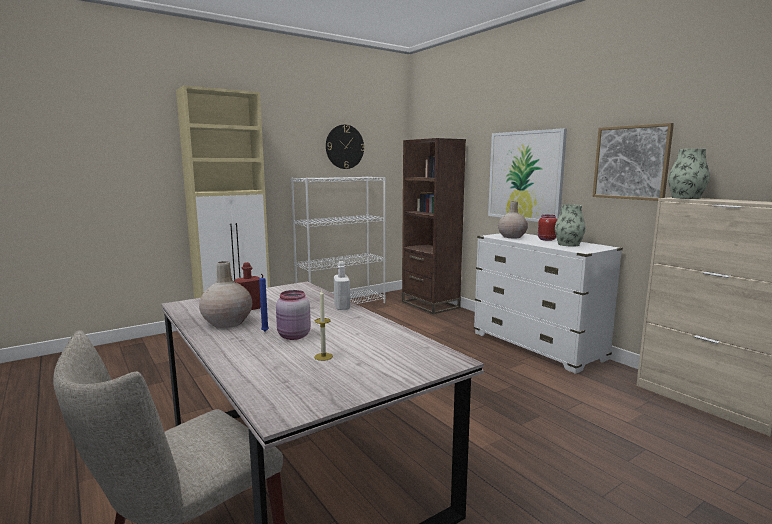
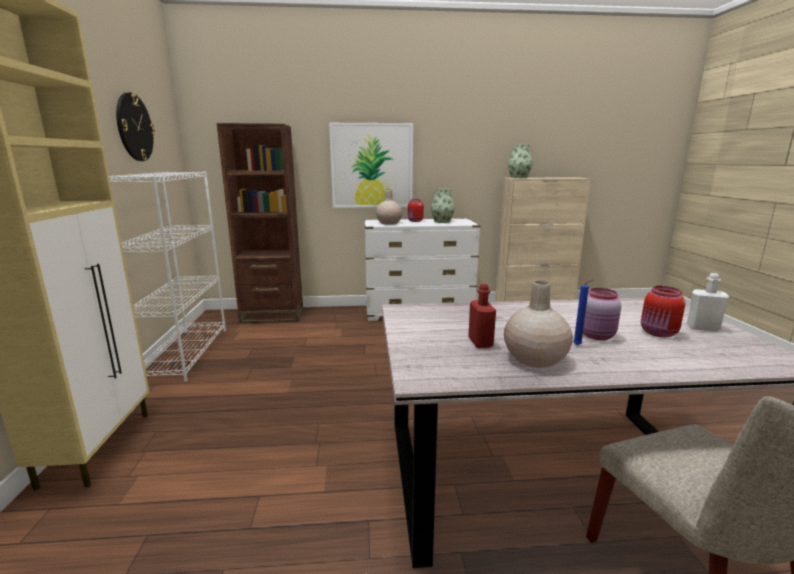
camera: 60 degrees left, 5 degrees up
candle [314,290,333,361] -> red jar [641,286,685,337]
white bottle [334,261,350,310] -> white bottle moved to [687,273,729,331]
picture [593,123,674,201] -> none

